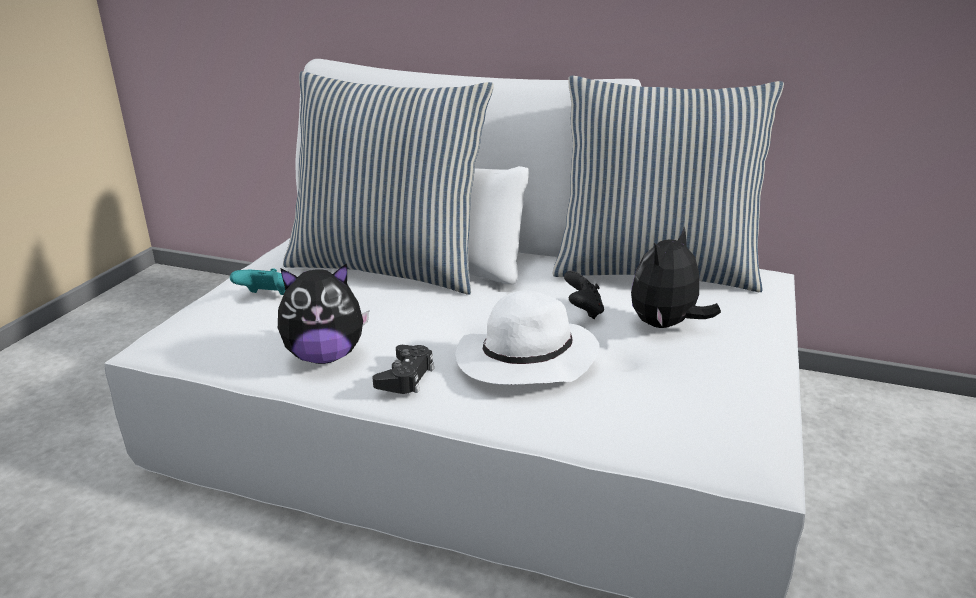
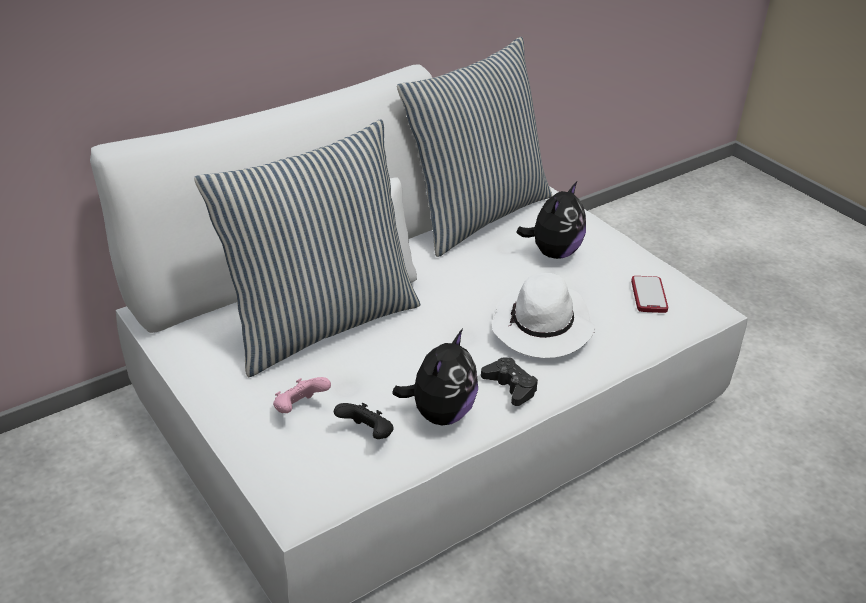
camera: 55 degrees left, 10 degrees up
turquoise game controller [230,268,285,295] -> pink game controller [273,377,331,413]
black game controller [564,271,604,319] -> black game controller moved to [334,403,394,439]
plush toy [631,227,721,328] -> plush toy turned 135 degrees counterclockwise [516,181,586,259]
none -> phone [631,276,668,313]

